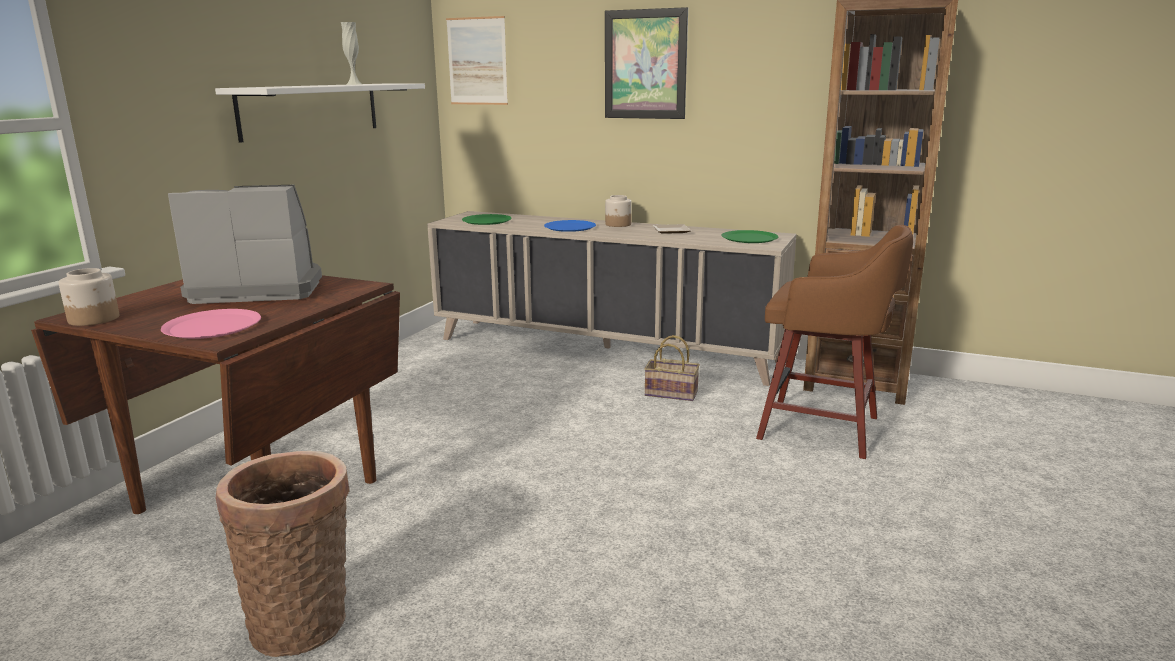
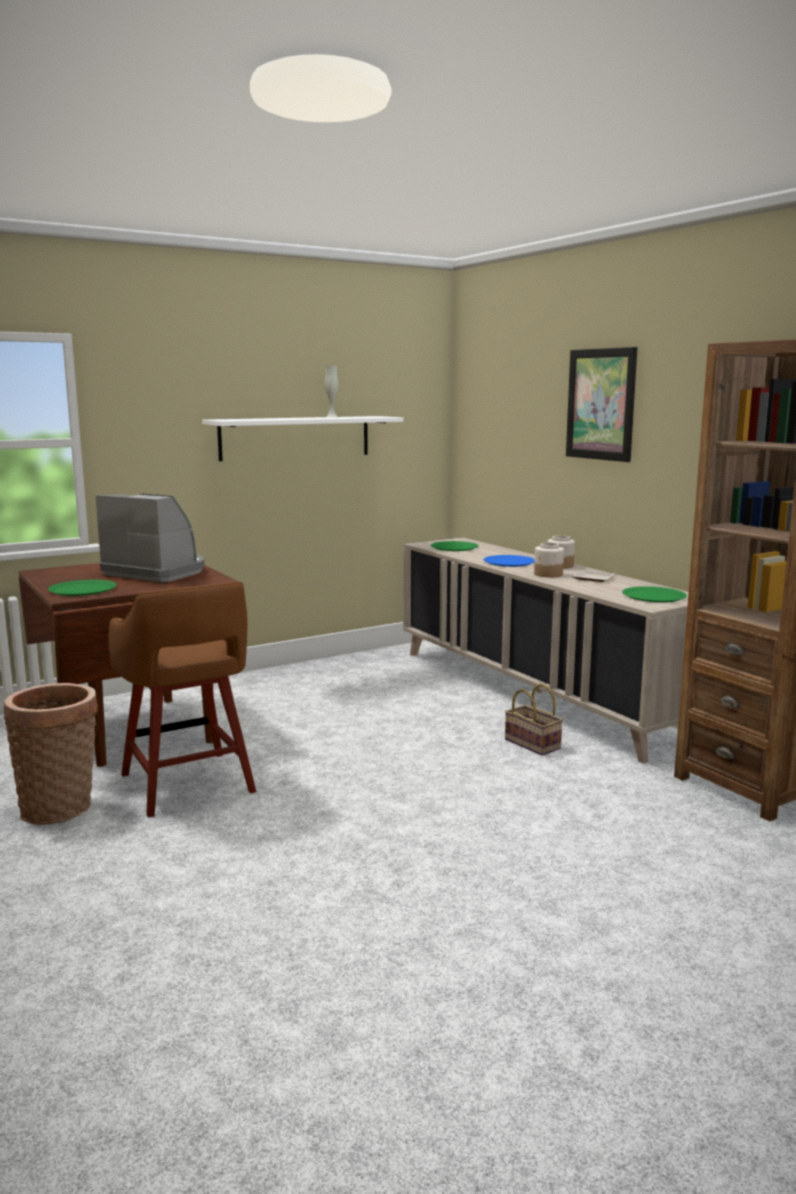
camera: 35 degrees right, 5 degrees down
jar [59,268,119,326] -> jar moved to [534,543,564,577]
pink plate [161,309,261,339] -> green plate [48,580,117,596]
picture [446,16,508,105] -> none
brown stool [756,225,913,459] -> brown stool moved to [109,582,256,817]

